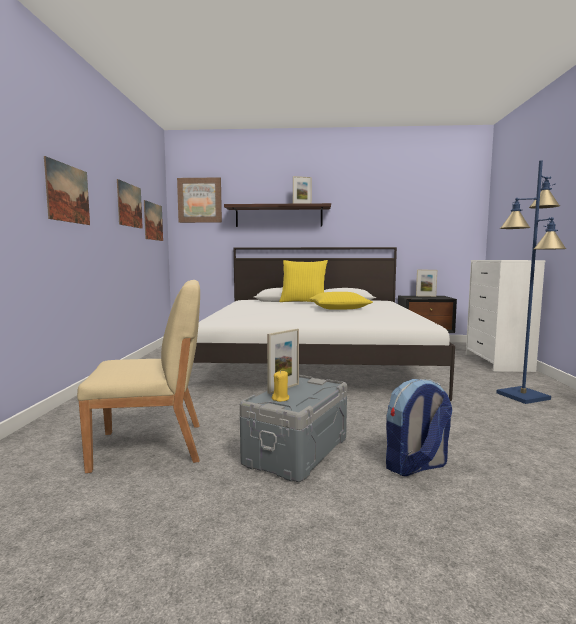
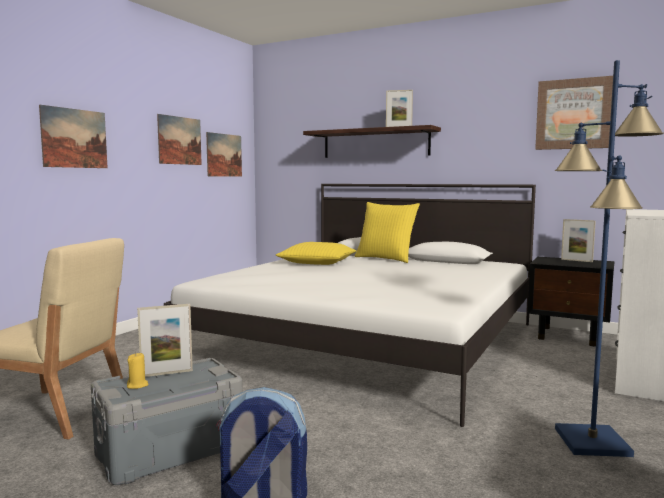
camera: 25 degrees right, 0 degrees up
picture [177,177,222,223] -> picture moved to [535,76,613,150]
yellow pillow [309,292,373,310] -> yellow pillow moved to [276,242,356,265]

